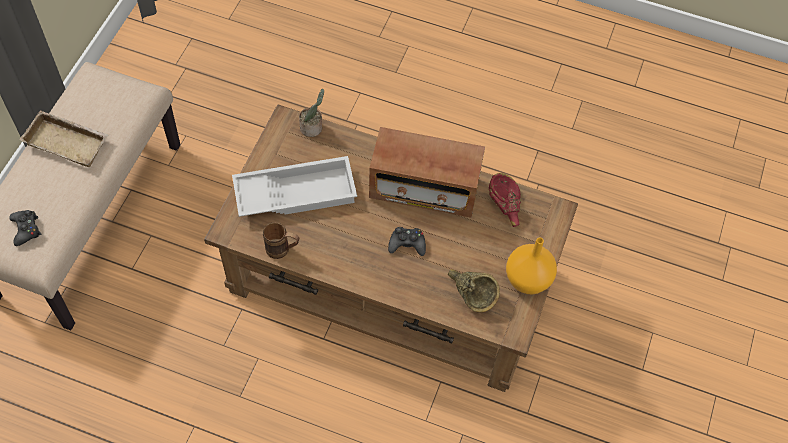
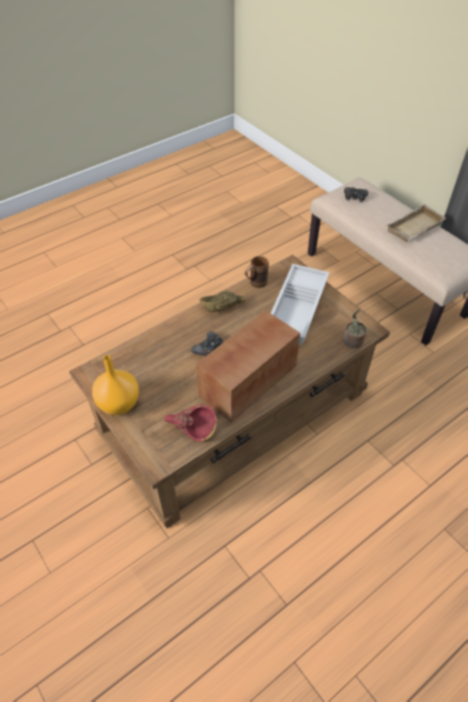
camera: 125 degrees right, 10 degrees down
brown bowl [448,269,500,312] -> brown bowl moved to [199,291,246,312]

